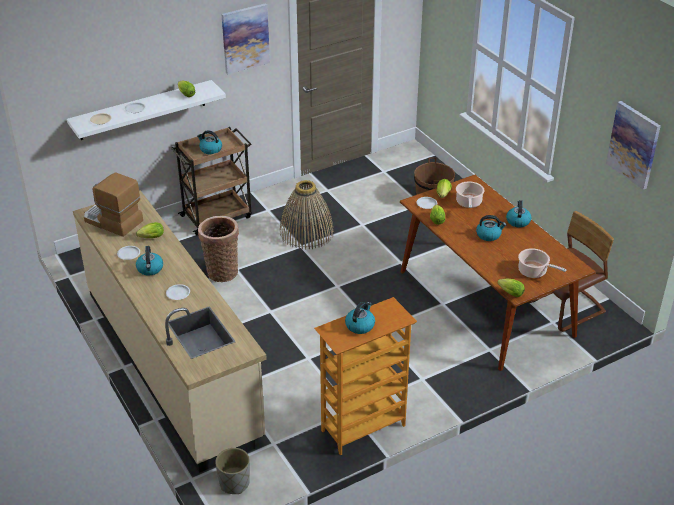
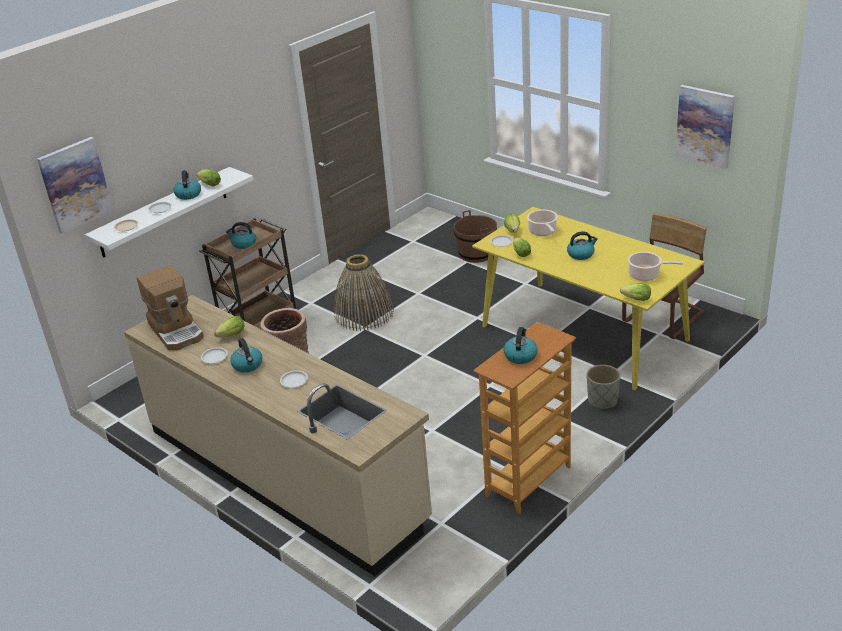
camera: 15 degrees left, 5 degrees down
coffee machine [84,172,143,237] -> coffee machine turned 135 degrees counterclockwise [136,265,204,350]
grey planter [215,448,250,494] -> grey planter moved to [587,365,620,409]
picture [222,3,270,74] -> picture moved to [37,137,113,234]
brown dining table [400,175,596,371] -> yellow dining table [472,207,704,390]
kettle [506,200,532,227] -> kettle moved to [174,170,201,200]

